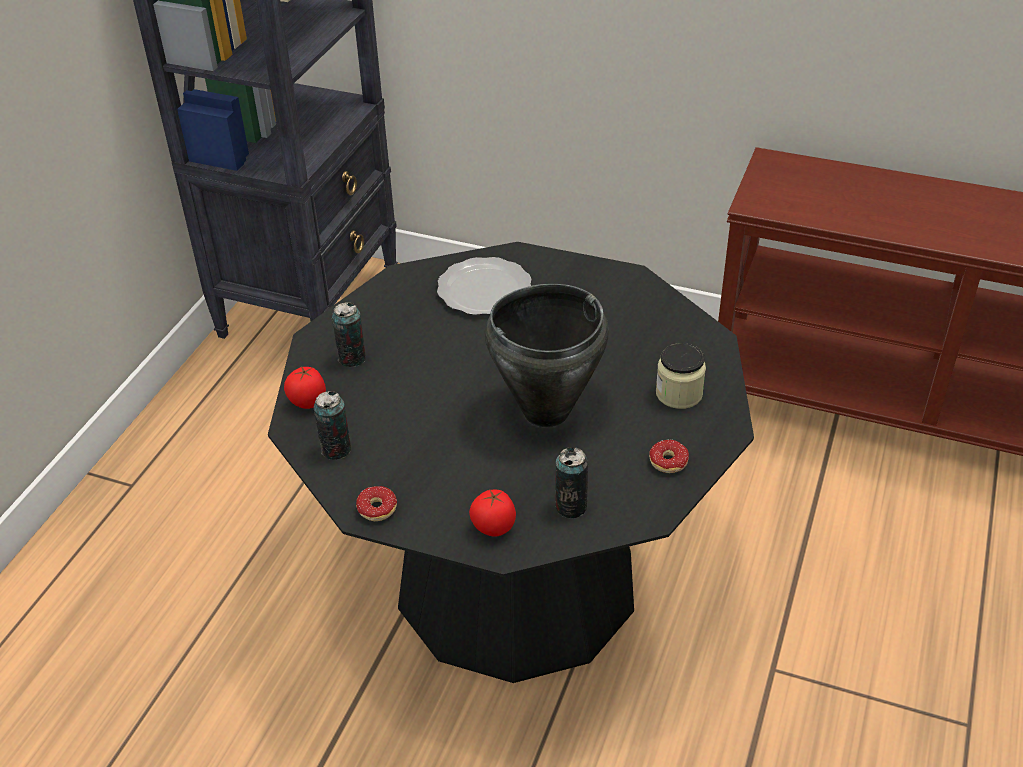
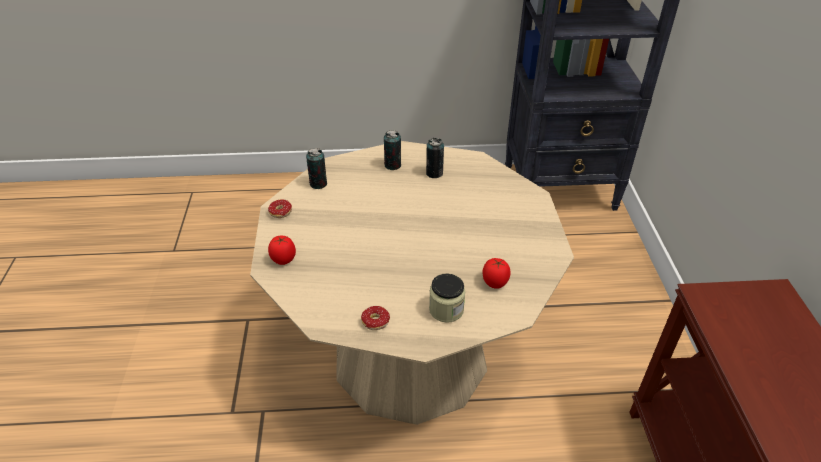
camera: 65 degrees right, 0 degrees up
black dining table [268,242,754,683] -> beige dining table [250,141,574,425]
tomato [284,366,326,409] -> tomato moved to [483,258,510,289]
plate [437,257,532,315] -> none
black cooking pot [485,284,609,427] -> none
can [555,447,588,518] -> can moved to [426,138,444,178]

